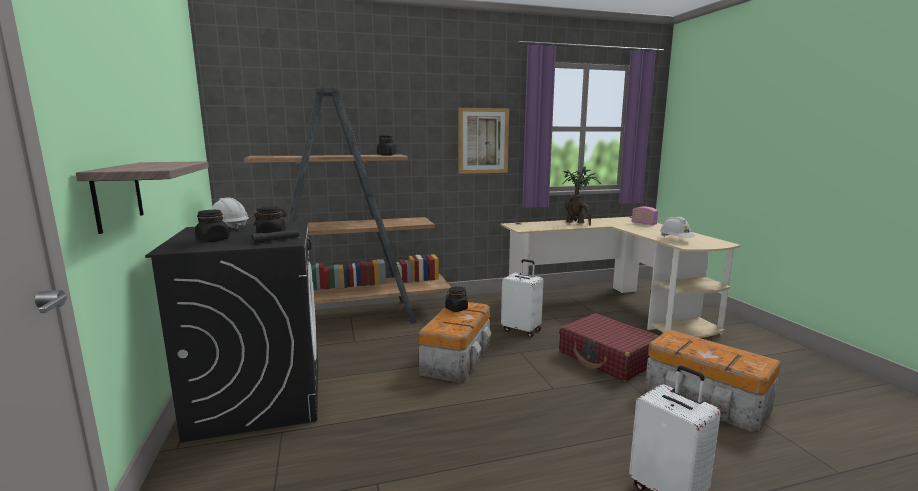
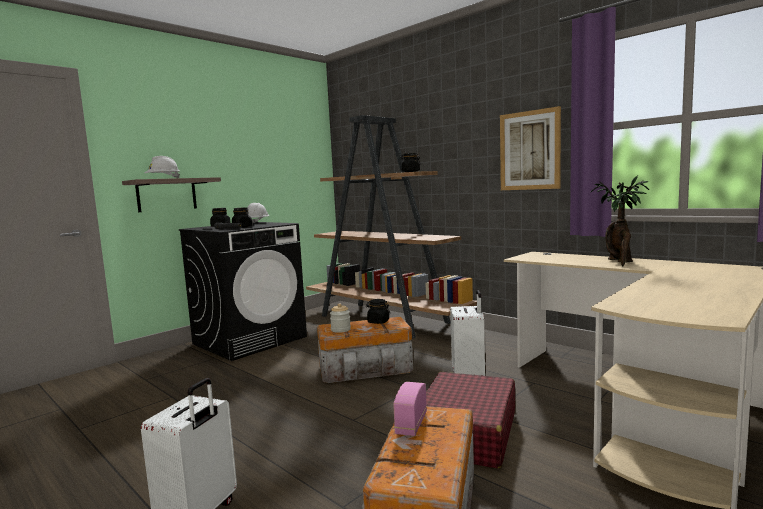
camera: 60 degrees right, 5 degrees down
radio [632,207,658,226] -> radio moved to [393,382,427,436]
white hard hat [660,217,695,237] -> white hard hat moved to [145,156,180,178]
none -> jar [330,303,351,333]

